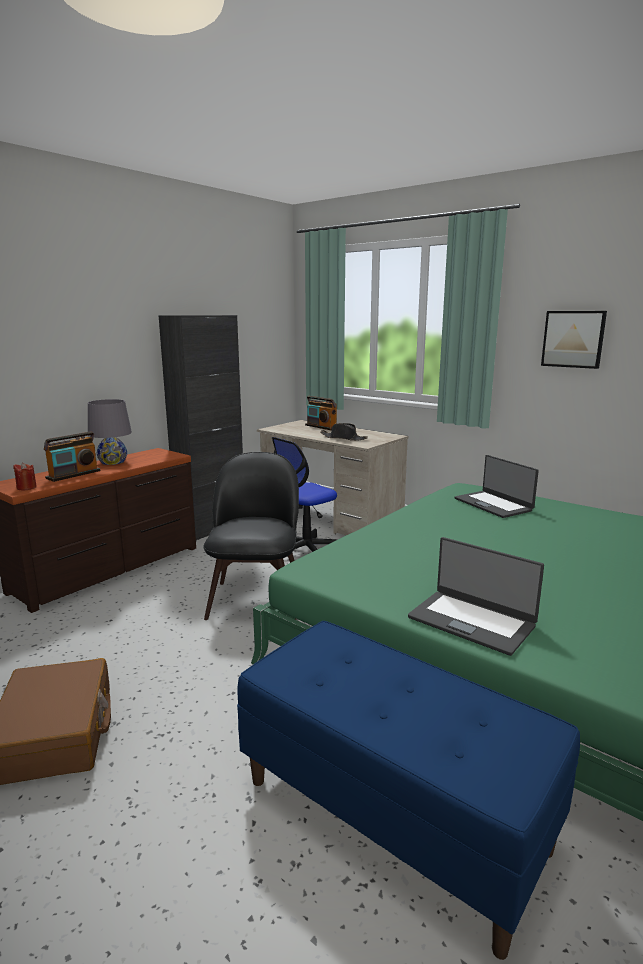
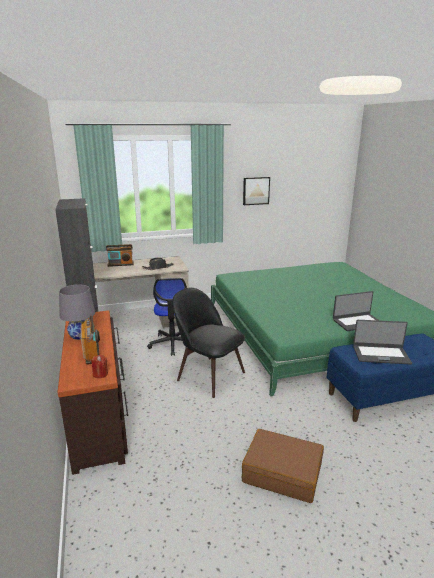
camera: 55 degrees left, 5 degrees up
laptop [455,455,539,518] -> laptop moved to [353,320,412,364]

